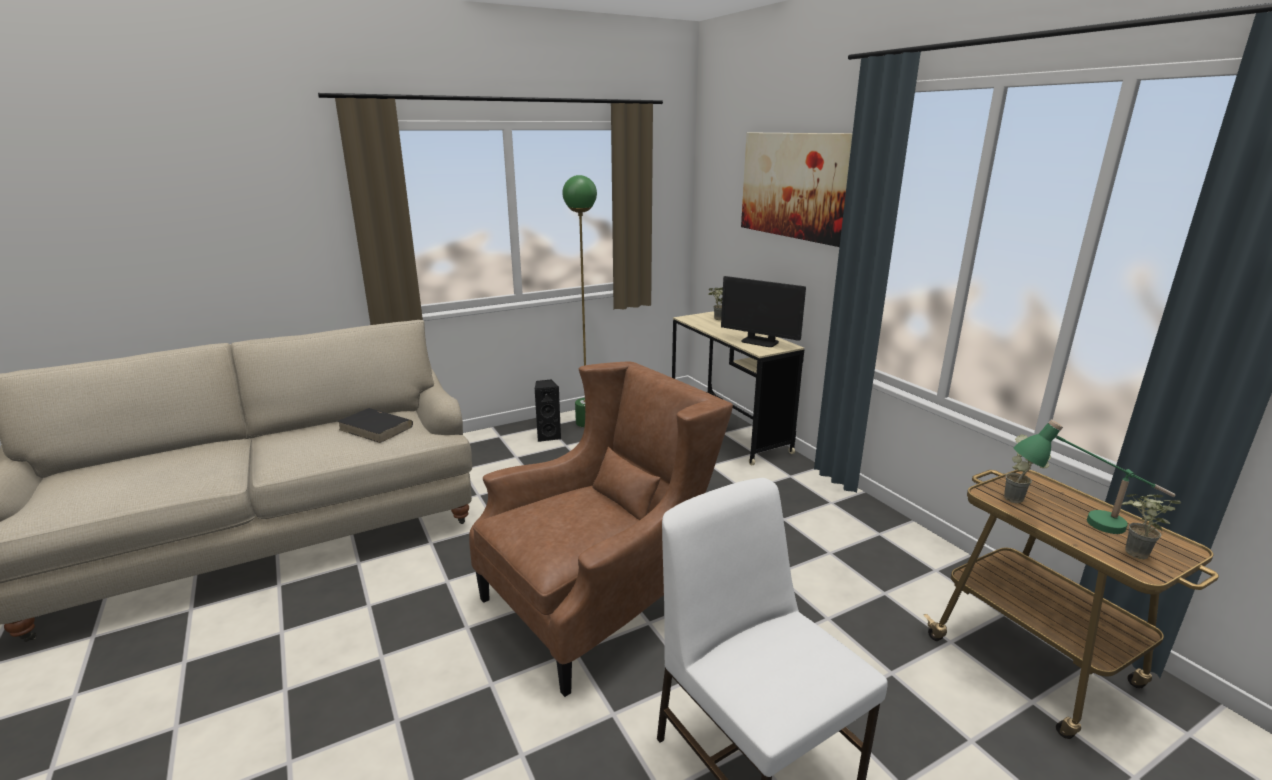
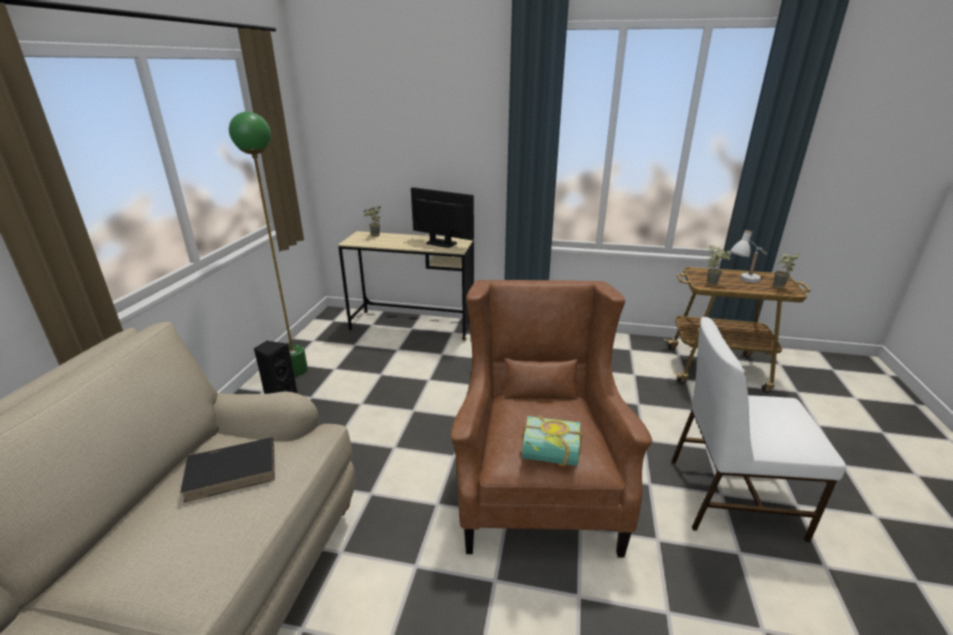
camera: 50 degrees left, 5 degrees up
monitor [721,276,806,347] -> monitor turned 135 degrees counterclockwise [411,187,474,248]
picture [741,133,853,247] -> none
green table lamp [1014,420,1176,534] -> white table lamp [730,230,767,283]
none -> book [522,415,582,467]

